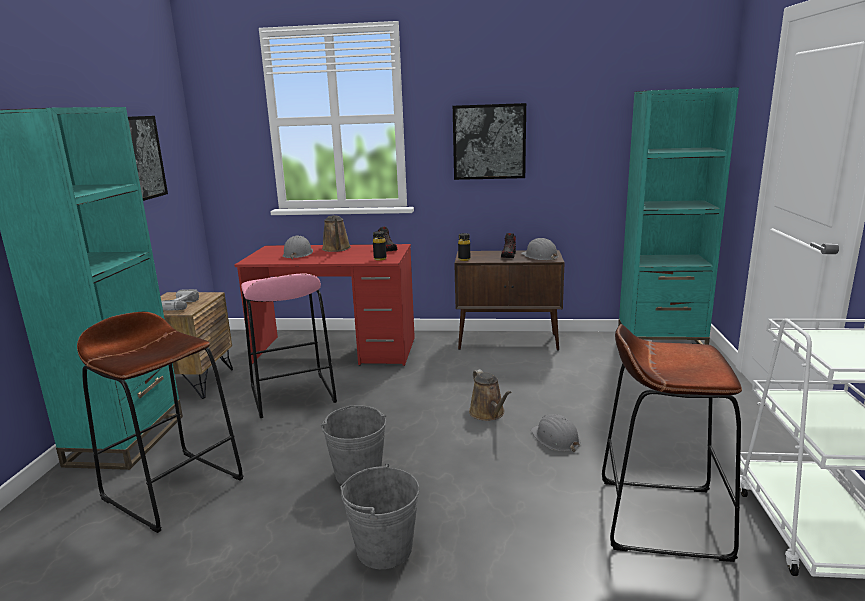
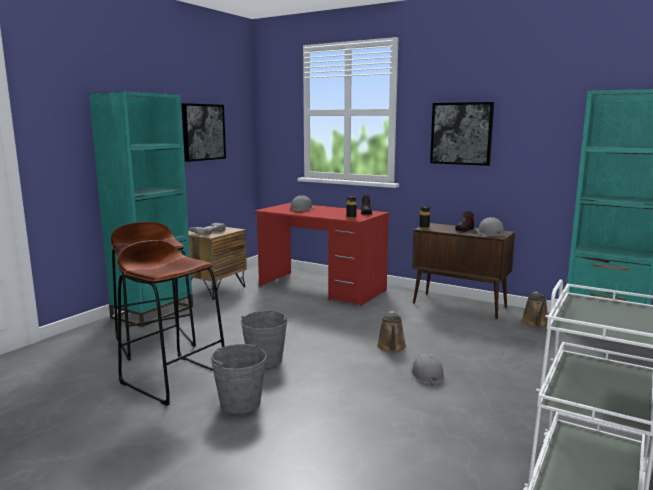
camera: 25 degrees right, 5 degrees down
pink stool [241,273,337,418] -> none
brown watering can [322,215,351,252] -> brown watering can moved to [521,292,548,328]
brown stool [602,324,742,562] -> brown stool moved to [117,240,225,406]

